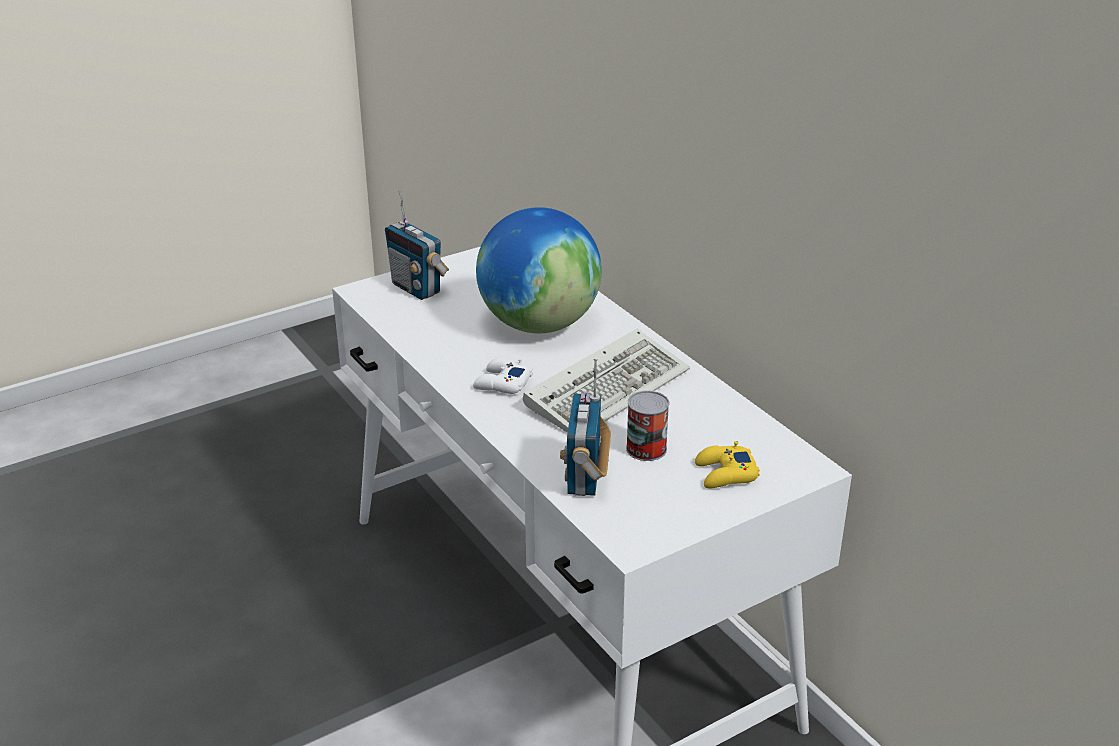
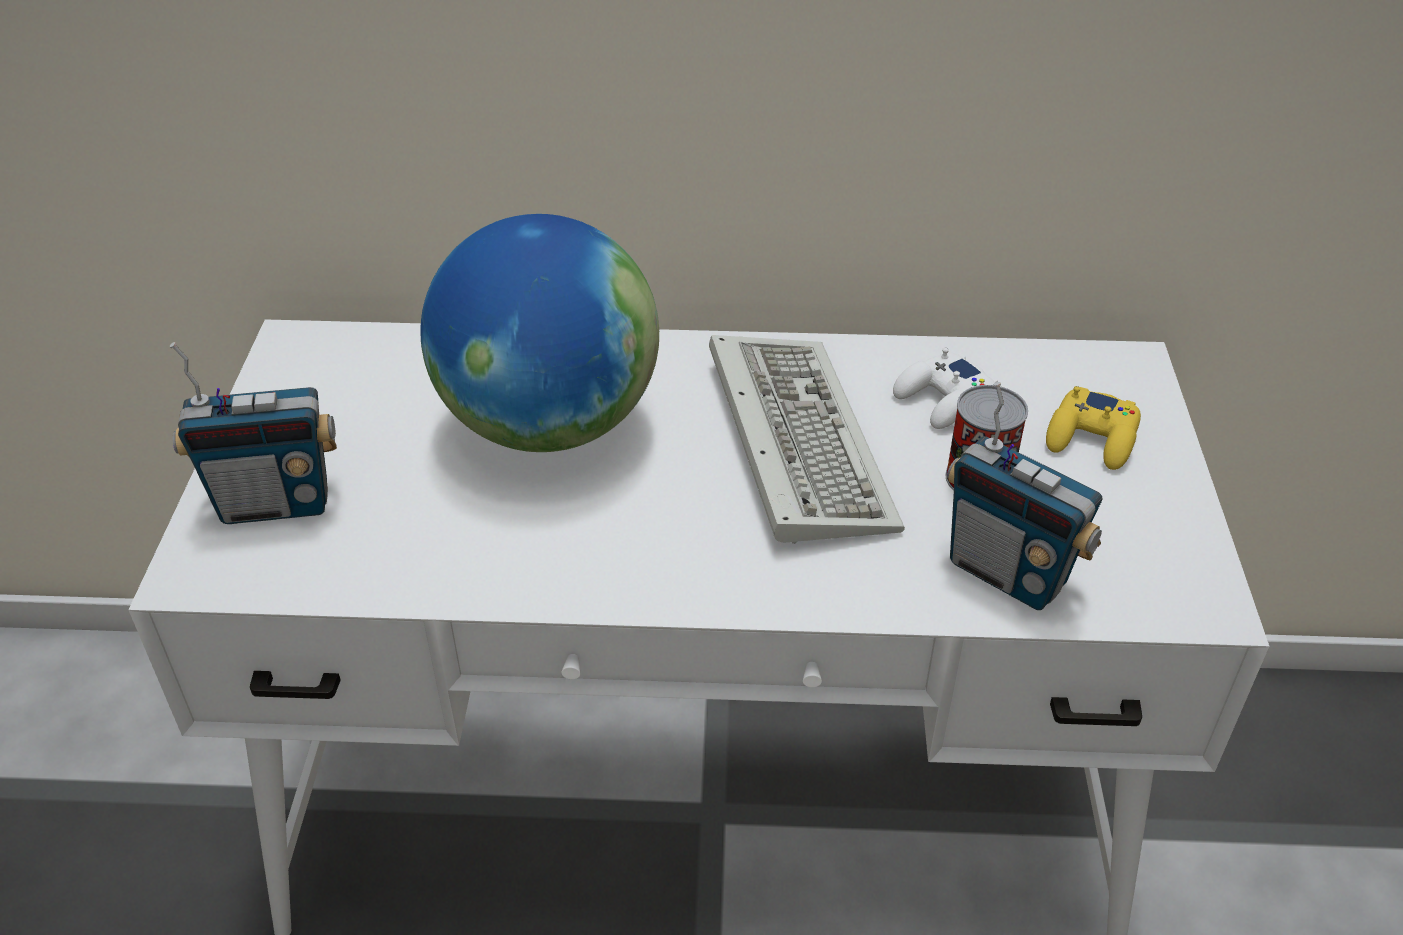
camera: 55 degrees left, 10 degrees up
white game controller [473,357,533,394] -> white game controller moved to [893,347,998,429]

